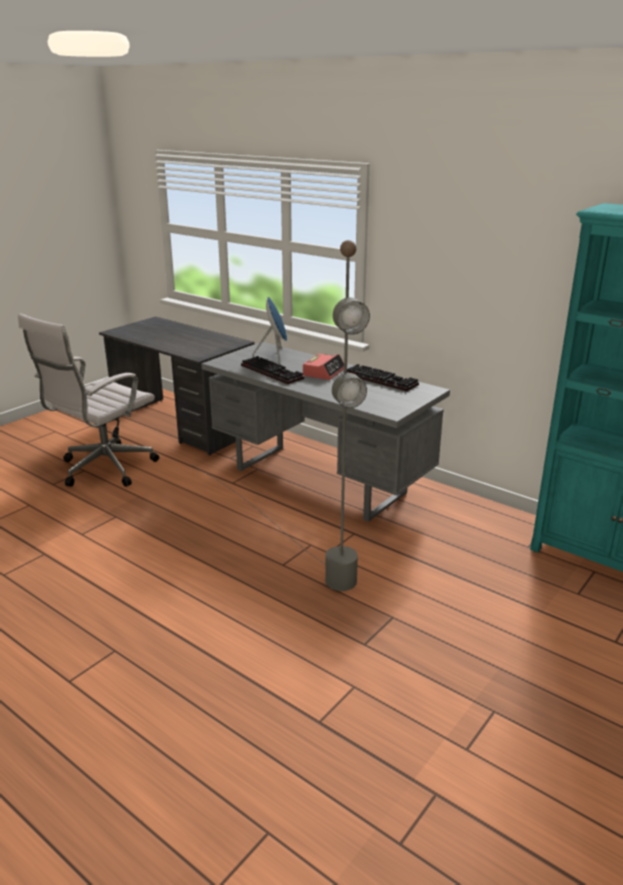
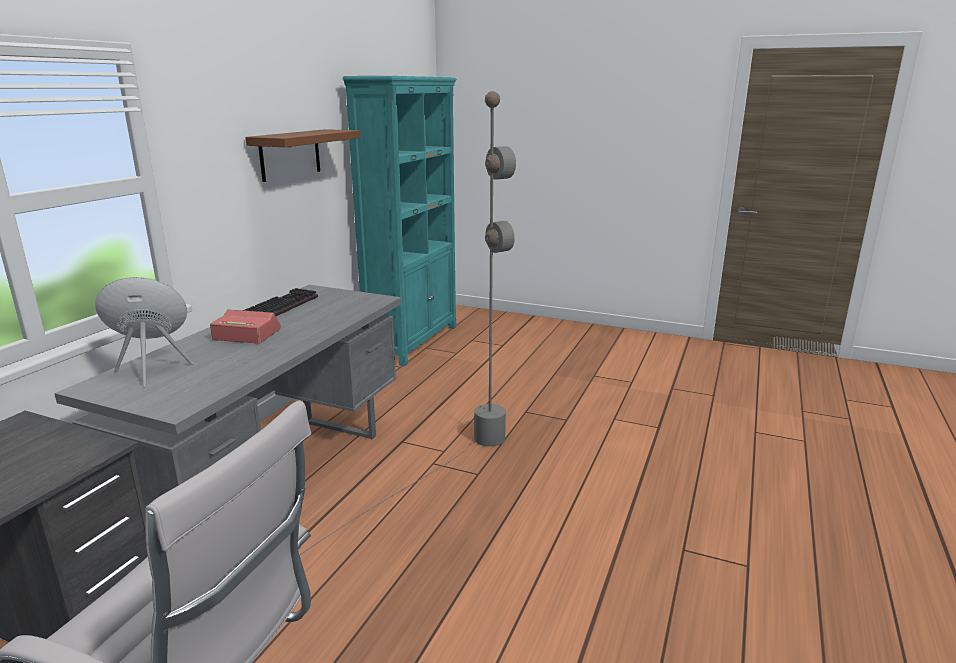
camera: 105 degrees left, 5 degrees down
keyboard [241,356,304,384] -> none
none -> brown shelf [245,129,360,182]

